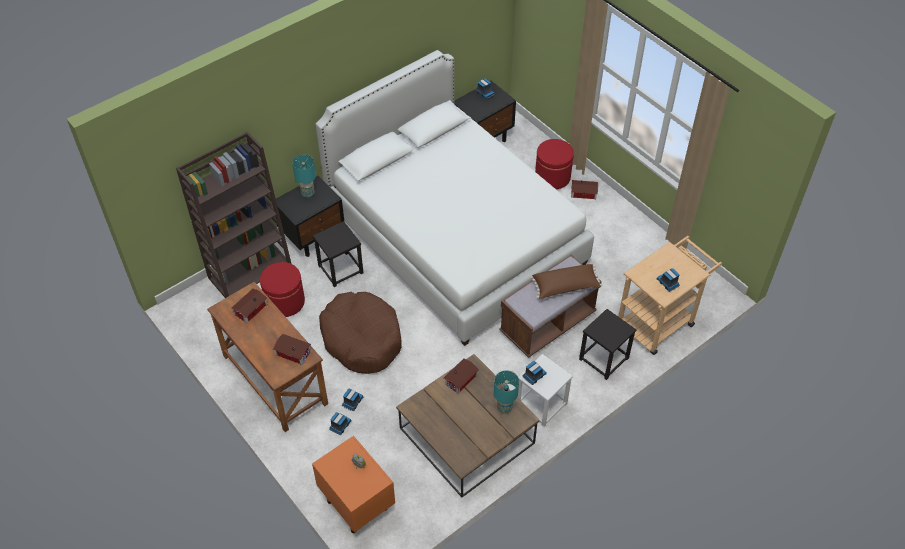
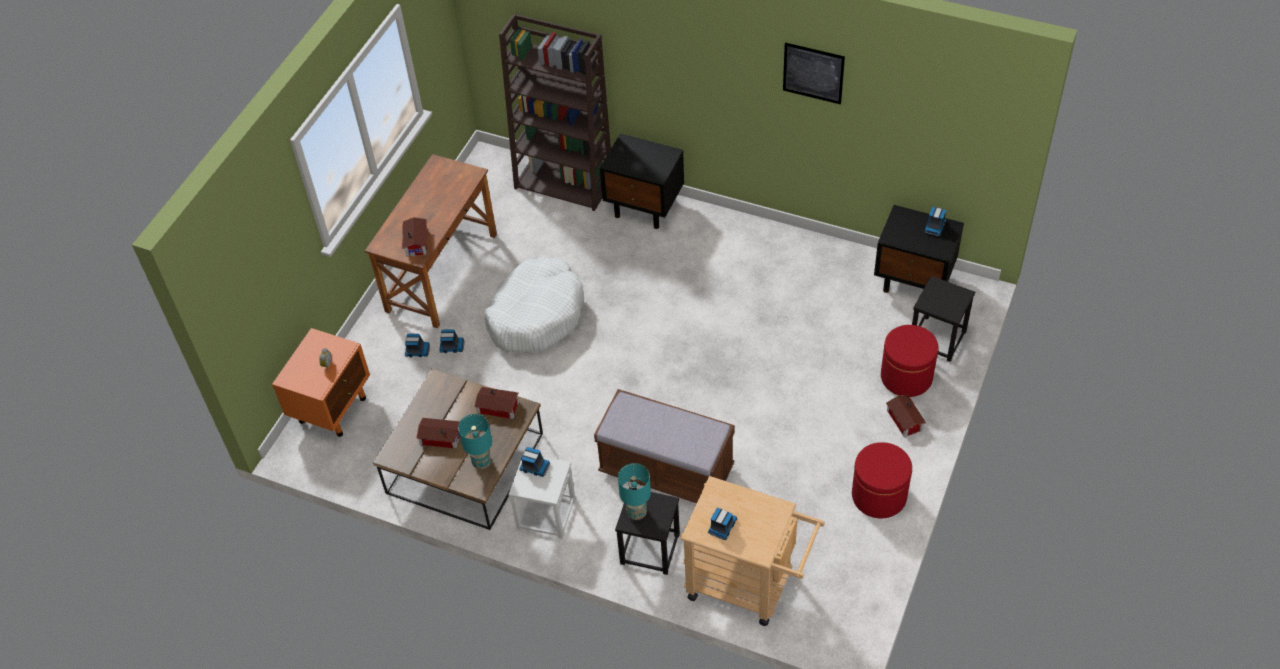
camera: 65 degrees right, 0 degrees up
toy house [231,289,267,323] -> toy house moved to [416,418,460,449]
red ottoman [260,262,305,317] -> red ottoman moved to [852,442,912,518]
turquoise table lamp [292,155,316,198] -> turquoise table lamp moved to [618,463,651,520]
black stool [313,221,363,287] -> black stool moved to [912,276,975,362]
white bed [316,50,594,346] -> none
brown dog bed [319,292,402,374] -> white dog bed [484,257,584,353]
brown pillow [530,264,602,299] -> none
none -> picture [783,43,845,104]

